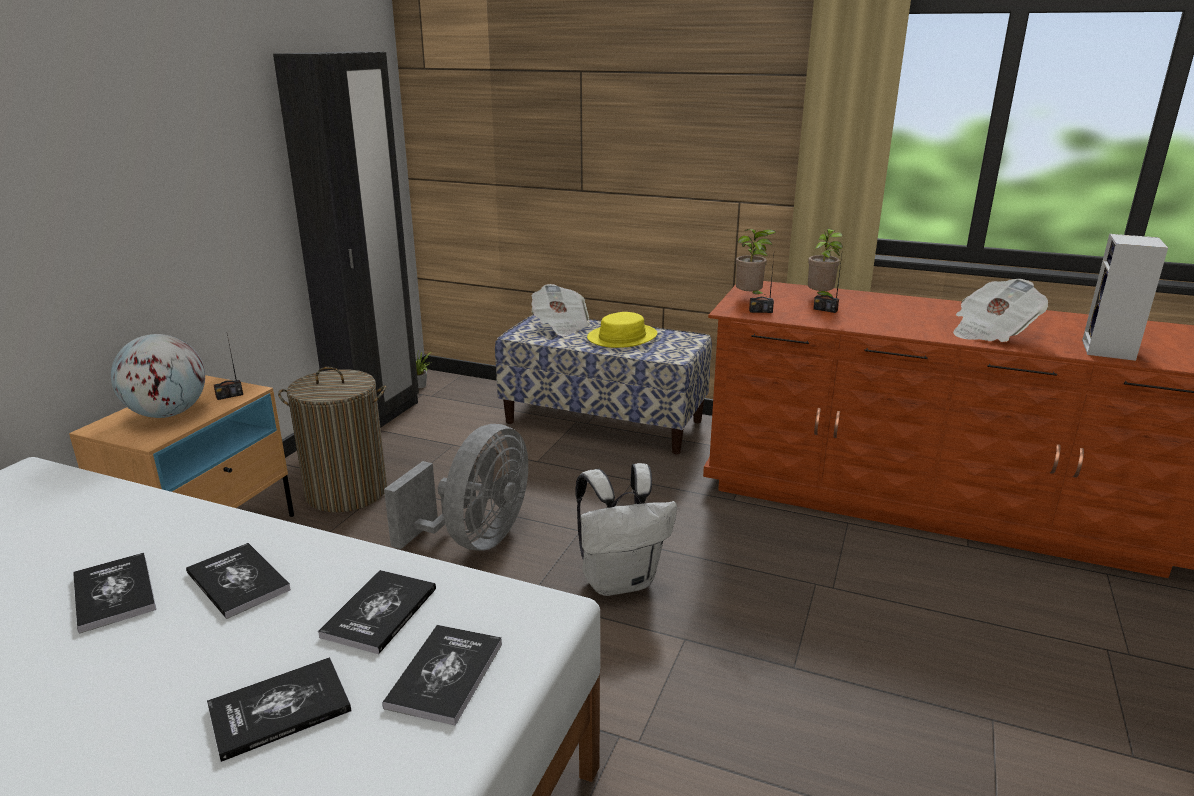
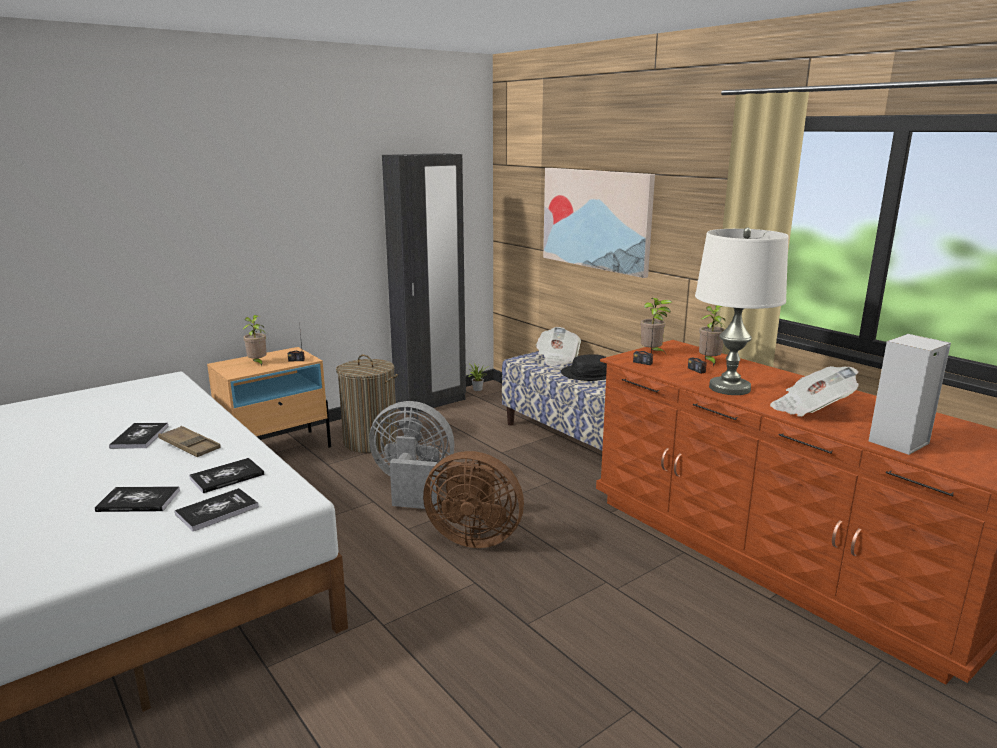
camera: 30 degrees right, 5 degrees down
globe [111,334,205,418] -> potted plant [243,315,266,366]
book [186,543,291,619] -> brown tray [158,426,221,457]
grey fan [384,424,528,551] -> grey fan turned 135 degrees counterclockwise [369,401,454,510]
white backpack [575,463,677,596] -> brown fan [423,451,524,548]
yellow hat [587,312,657,348] -> black hat [561,354,607,381]
none -> picture [543,168,655,278]
none -> white table lamp [695,227,788,395]

